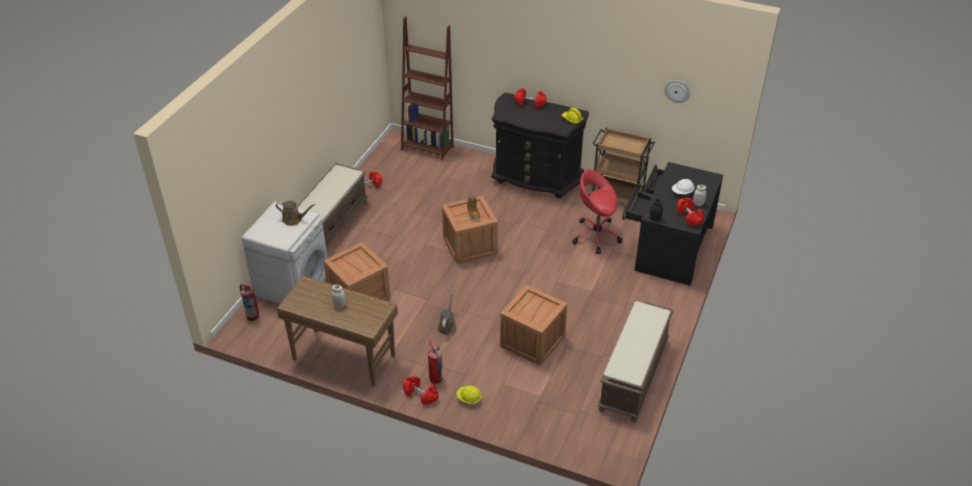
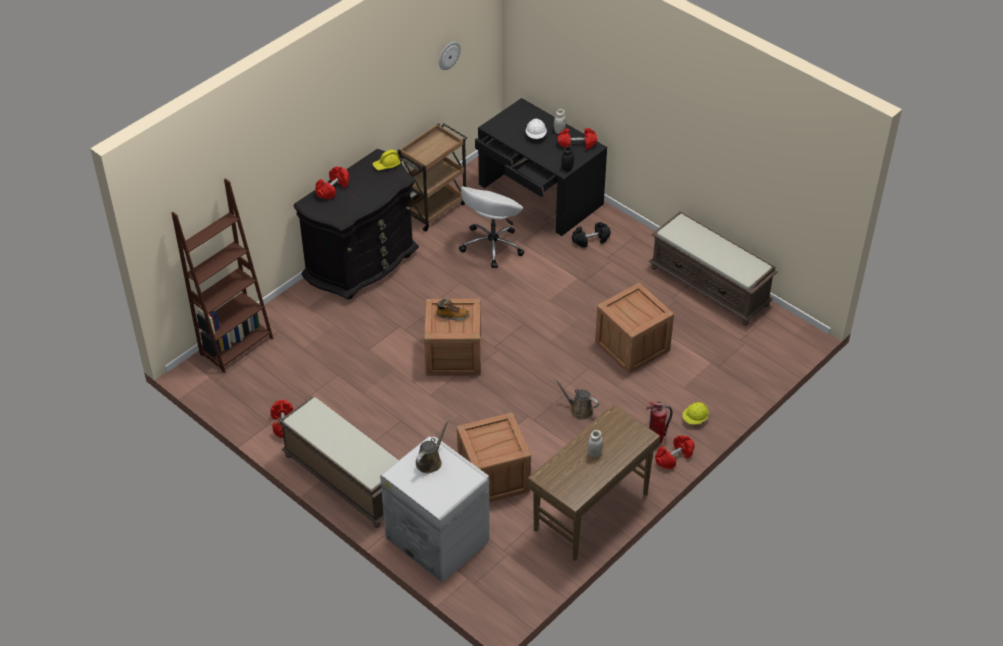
camera: 70 degrees left, 5 degrees up
fire extinguisher [240,284,259,321] -> none
red office chair [572,169,622,254] -> white office chair [459,186,524,268]
none -> black dumbbell [572,222,611,248]

